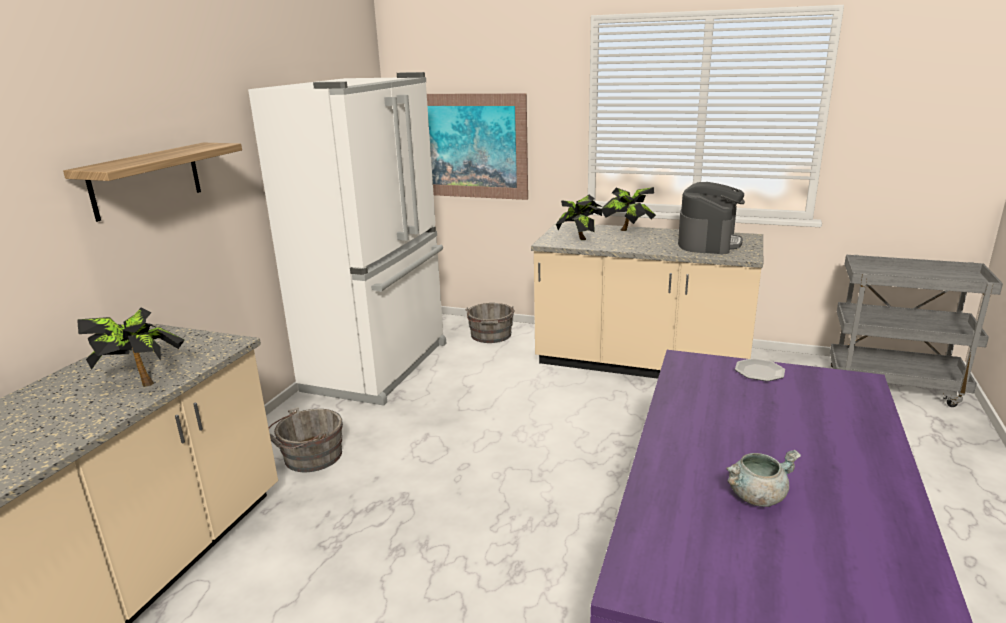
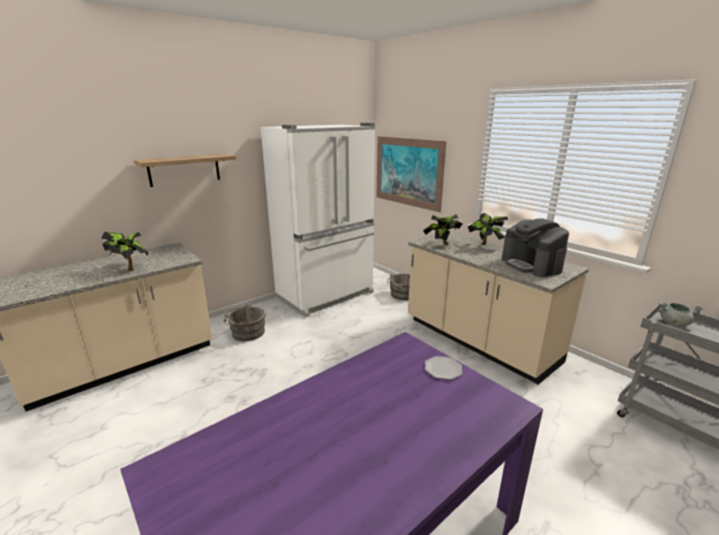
camera: 30 degrees right, 0 degrees up
coffee machine [678,182,745,254] -> coffee machine turned 105 degrees clockwise [502,218,569,277]
grey cooking pot [726,449,801,507] -> grey cooking pot moved to [659,302,705,326]

